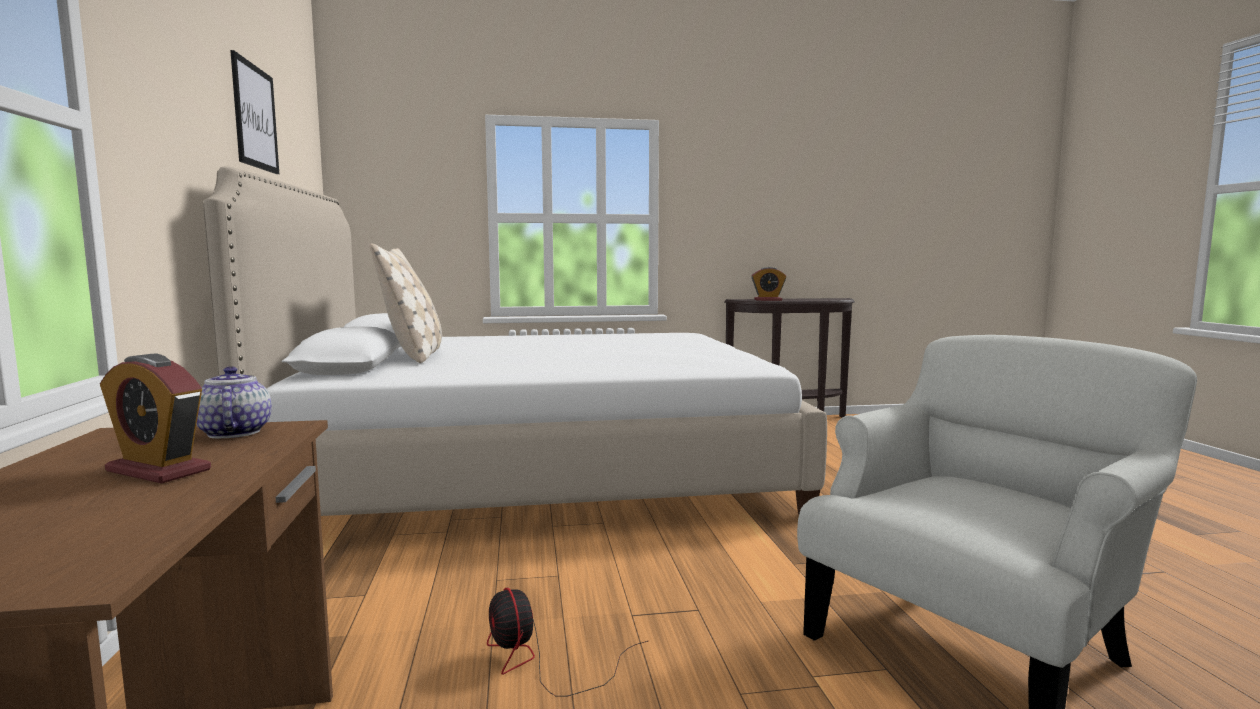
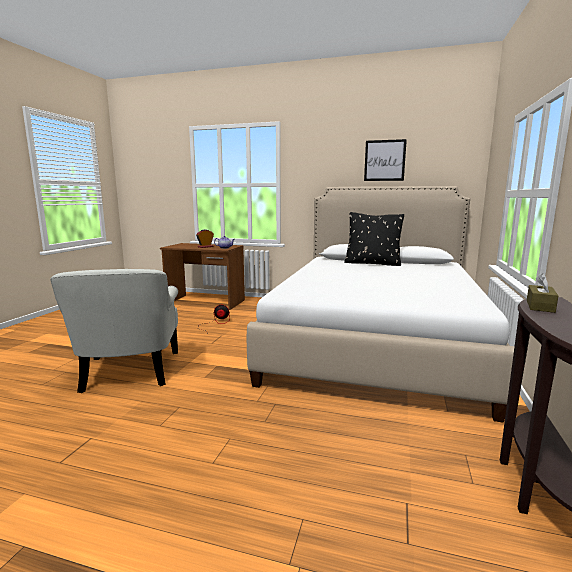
camera: 115 degrees right, 5 degrees up
beige pillow [369,243,442,363] -> black pillow [344,212,404,266]
alarm clock [751,267,787,301] -> brown tissue box [527,273,558,313]

